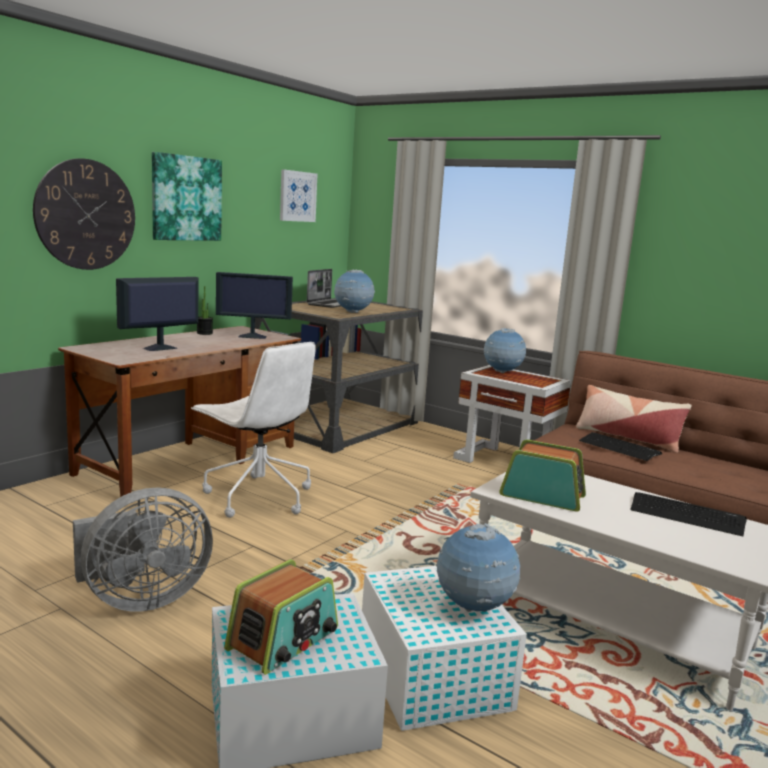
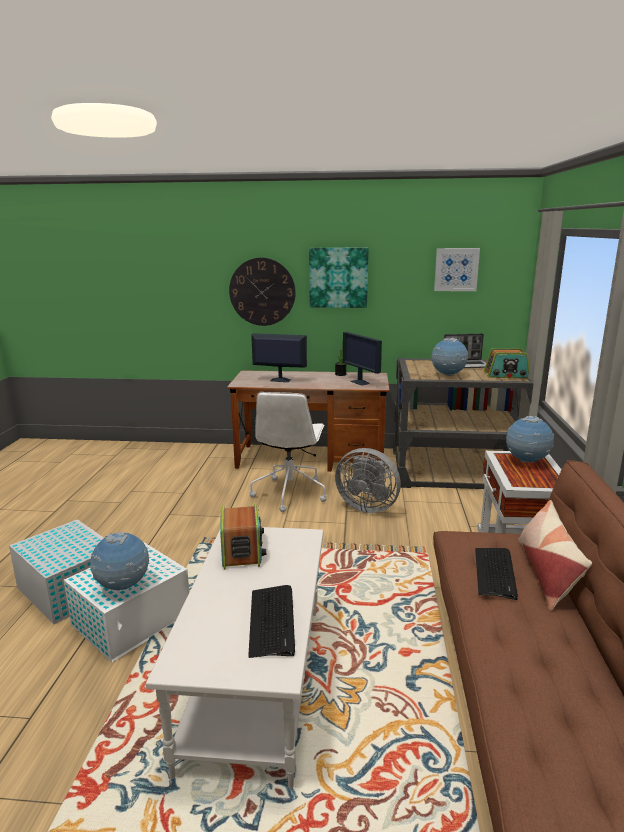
camera: 60 degrees right, 5 degrees up
grey fan [73,488,213,612] -> grey fan moved to [335,448,401,513]
radio [224,559,338,675] -> radio moved to [484,348,529,379]

